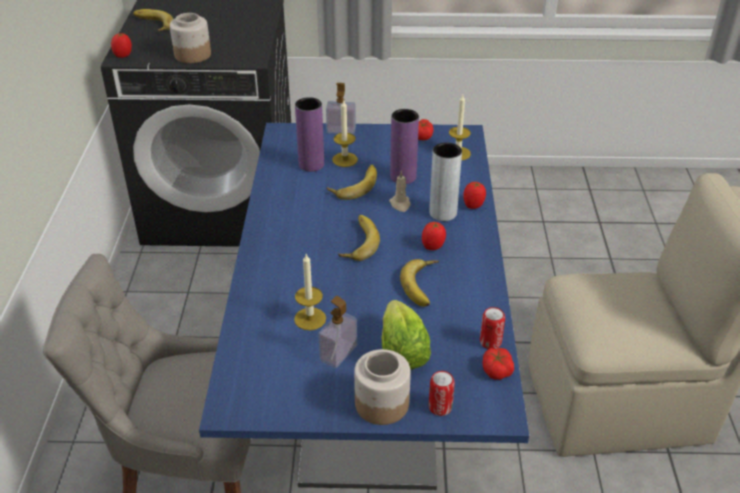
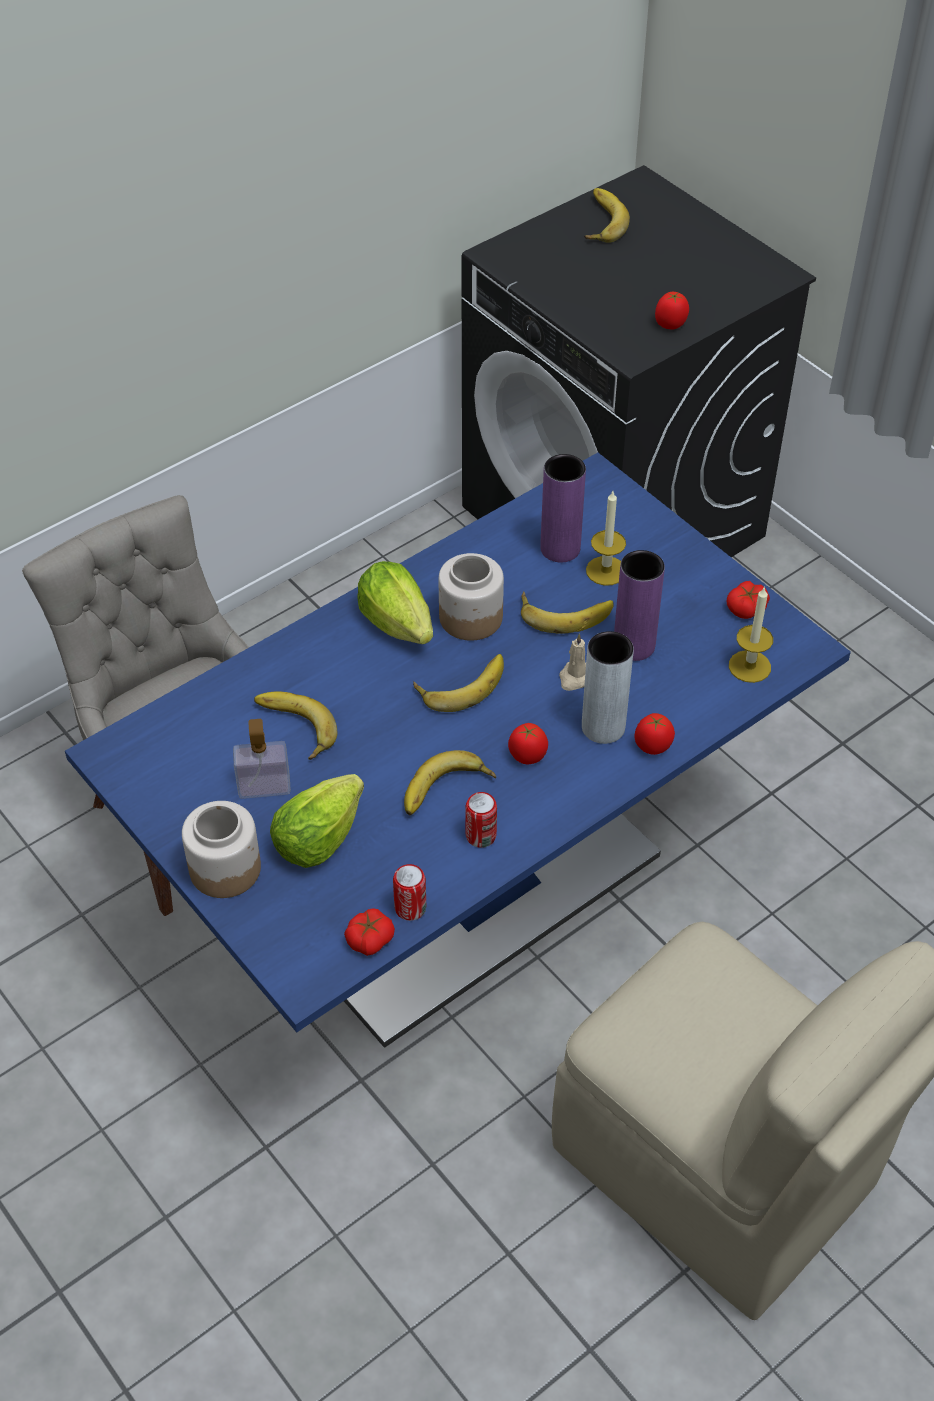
camera: 50 degrees right, 10 degrees up
tomato [111,33,132,58] -> tomato moved to [655,292,689,329]
jar [170,13,211,63] -> jar moved to [439,553,504,641]
candle [294,254,326,330] -> banana [254,691,337,760]
soap dispenser [326,83,356,134] -> none
can [429,371,455,416] -> can moved to [466,792,497,848]
none -> lettuce [357,561,433,644]

